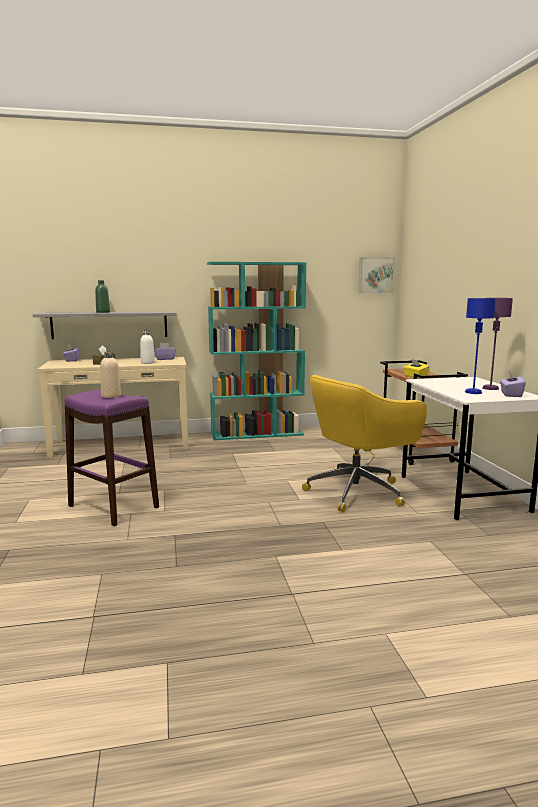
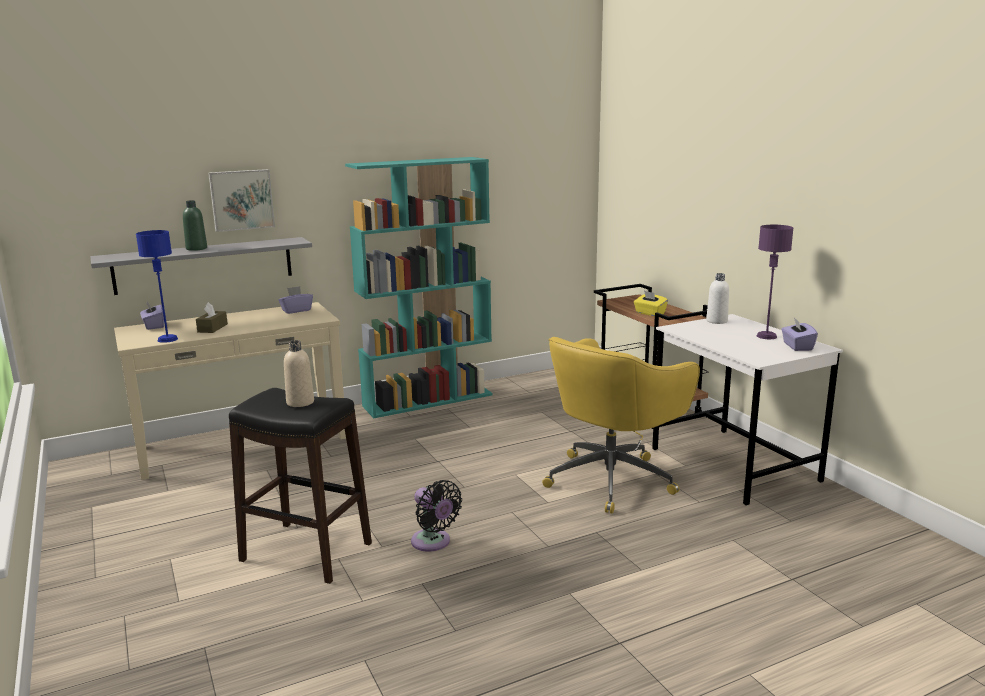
camera: 15 degrees left, 5 degrees up
purple stool [64,390,159,526] -> black stool [229,388,372,584]
white bottle [140,331,155,364] -> white bottle moved to [706,273,729,324]
picture [358,257,395,294] -> picture moved to [208,169,275,232]
blue table lamp [465,298,496,394] -> blue table lamp moved to [136,230,178,343]
none -> black fan [411,480,462,552]

